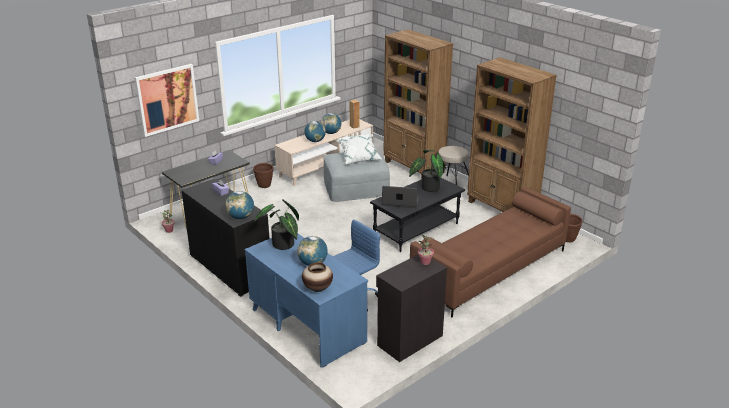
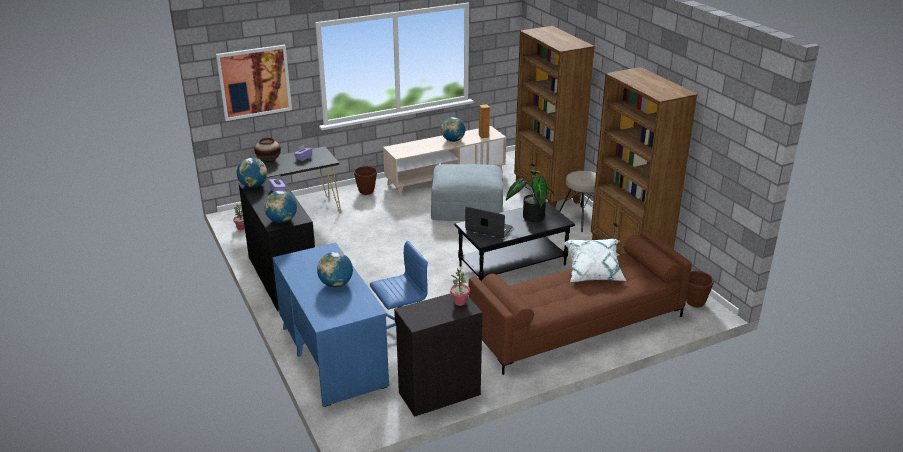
camera: 15 degrees right, 0 degrees up
potted plant [254,199,299,250] -> none
vase [302,262,333,292] -> vase moved to [254,138,281,163]
globe [304,121,326,142] -> globe moved to [237,158,267,188]
white pillow [336,134,382,164] -> white pillow moved to [563,239,626,282]

